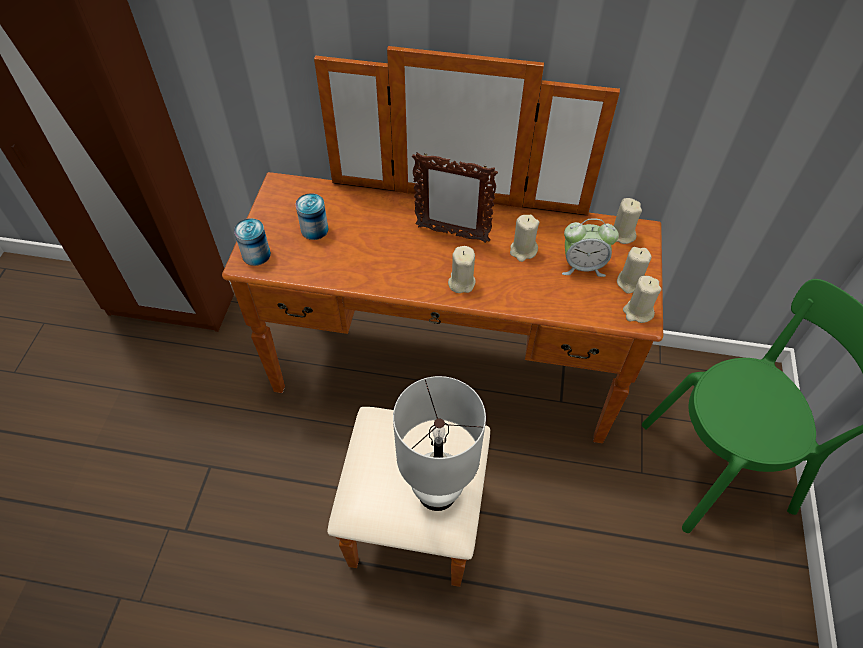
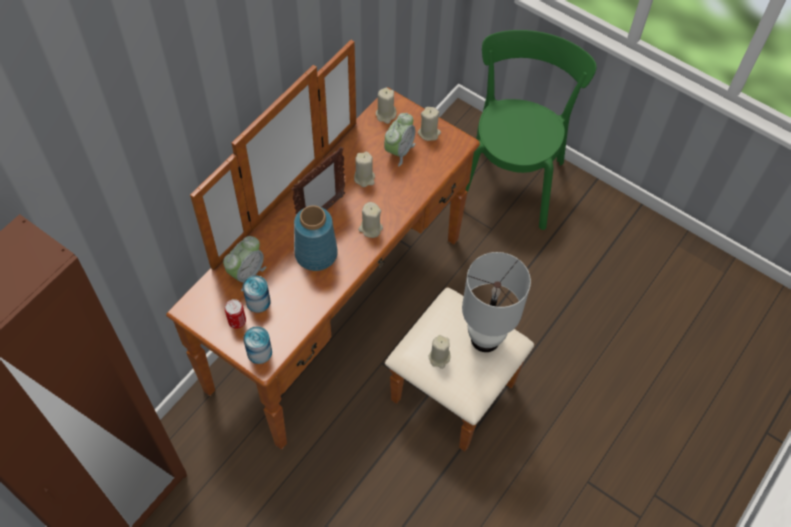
camera: 65 degrees left, 5 degrees up
beige candle [623,276,661,323] -> beige candle moved to [429,335,450,369]
none -> alarm clock [223,236,266,291]
none -> can [225,299,246,329]
none -> blue vase [294,205,338,271]

